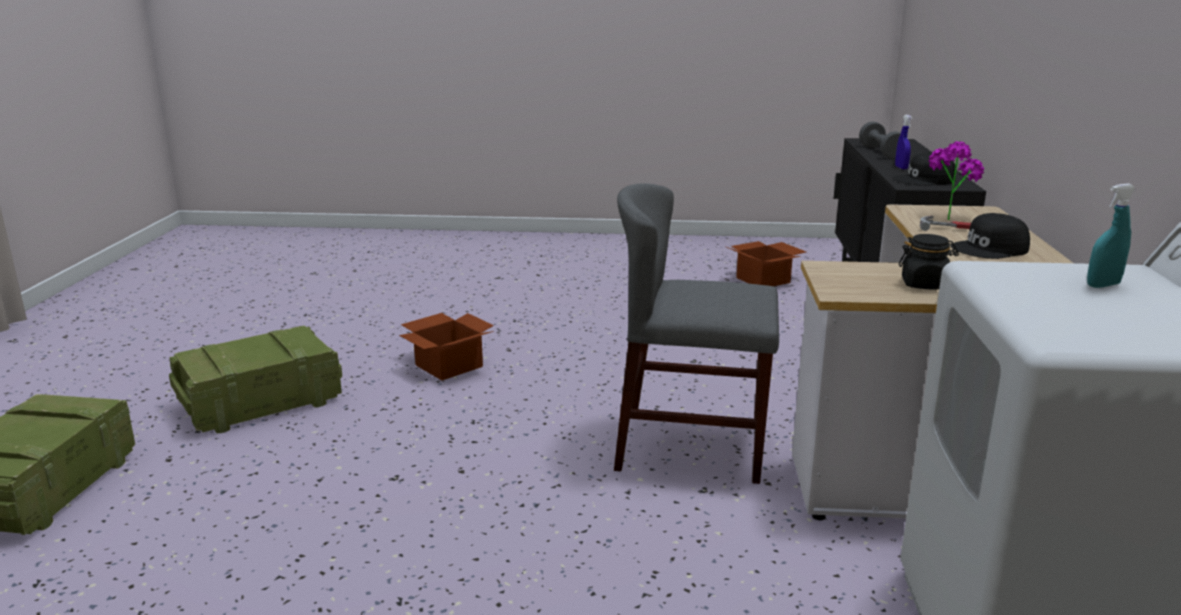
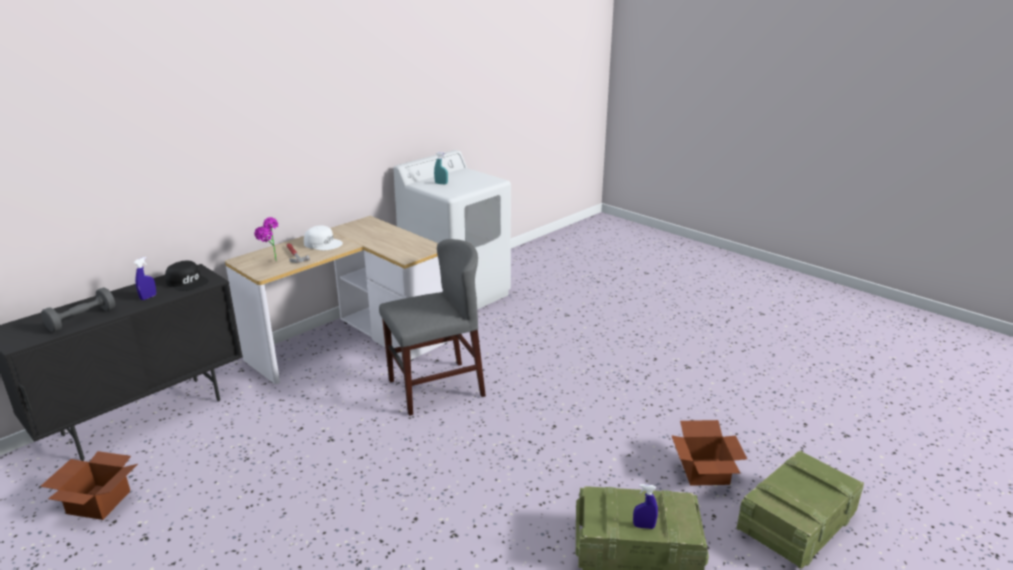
camera: 140 degrees left, 5 degrees up
cardboard box [399,313,494,380] -> cardboard box moved to [671,420,747,486]
grey chair [614,183,779,484] -> grey chair turned 75 degrees counterclockwise [379,239,486,416]
black jar [899,234,959,290] -> none
black cap [950,213,1030,259] -> white cap [304,225,343,251]
none -> blue spray bottle [633,484,658,529]

